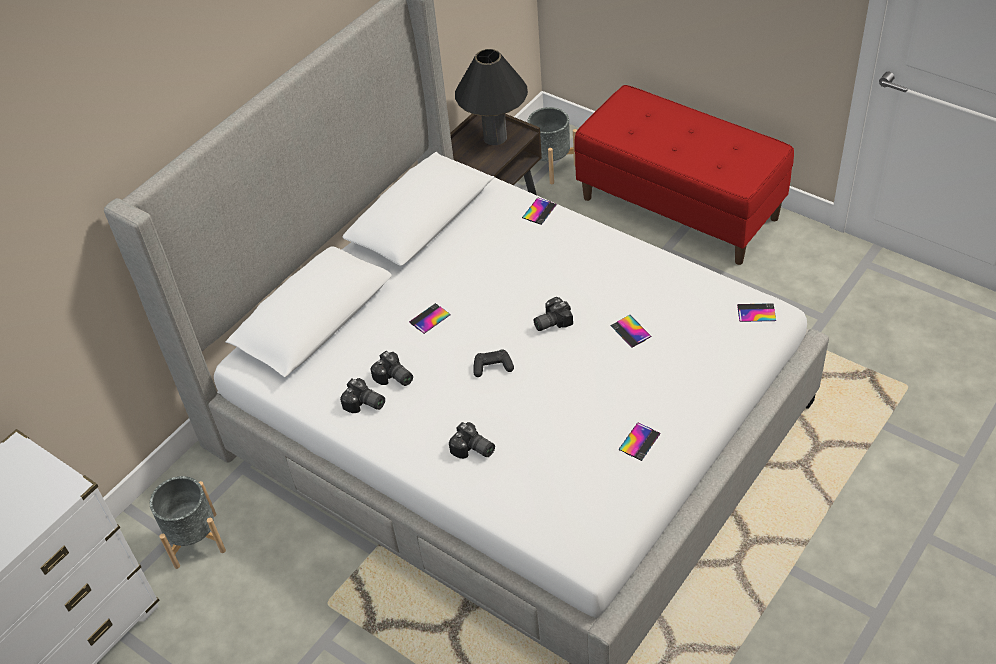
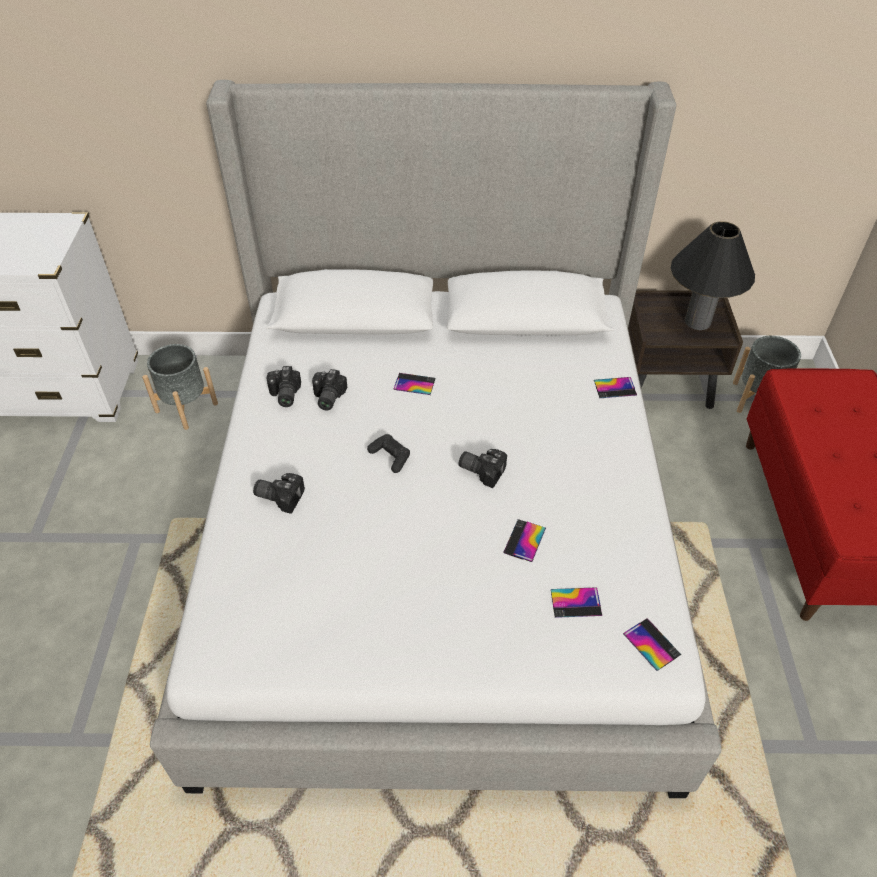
camera: 50 degrees right, 0 degrees up
camera [449,422,495,459] -> camera turned 105 degrees clockwise [253,473,305,514]
phone [618,422,661,461] -> phone moved to [551,587,602,618]

